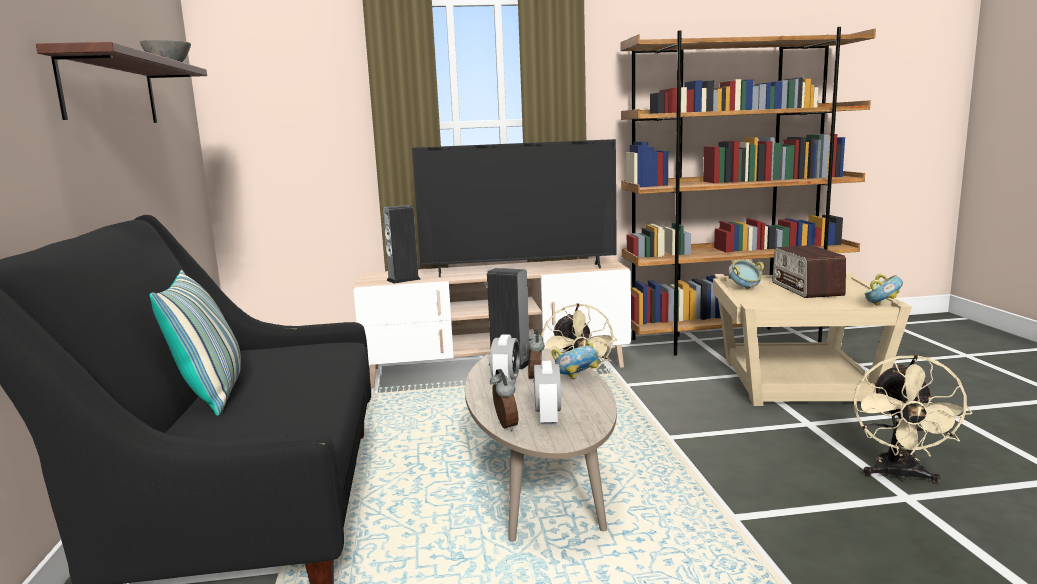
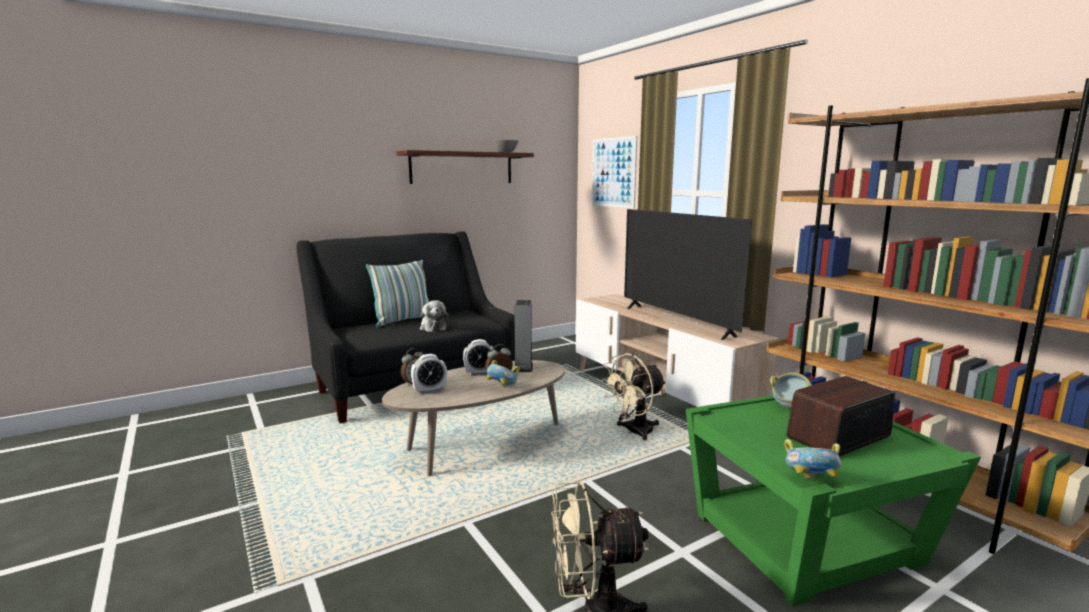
camera: 65 degrees right, 0 degrees up
speaker [383,205,421,284] -> none
beige side table [713,272,912,406] -> green side table [686,395,981,606]
none -> plush toy [420,300,449,332]
none -> picture [592,136,637,208]

